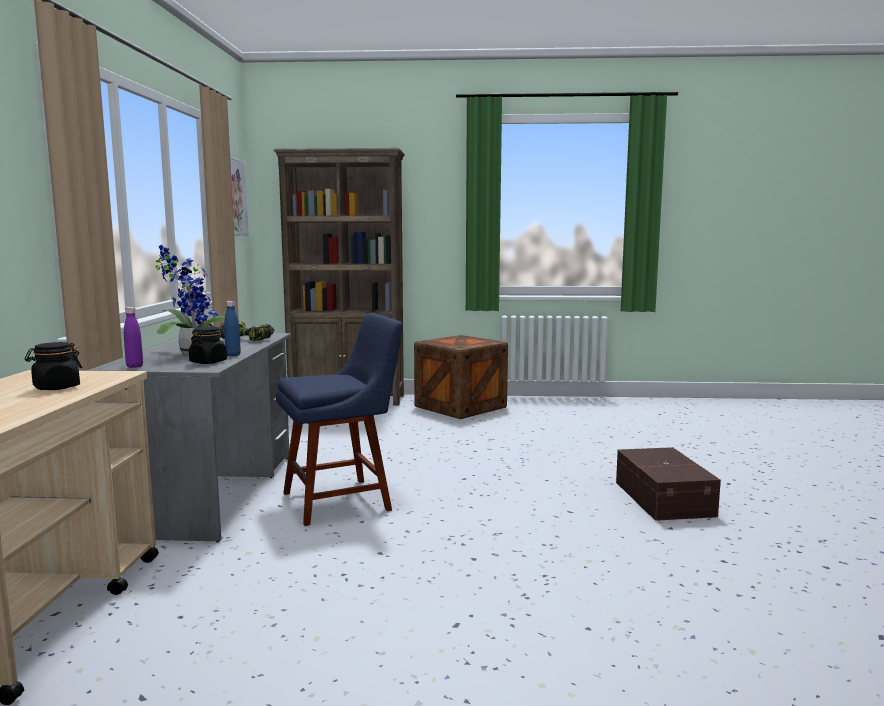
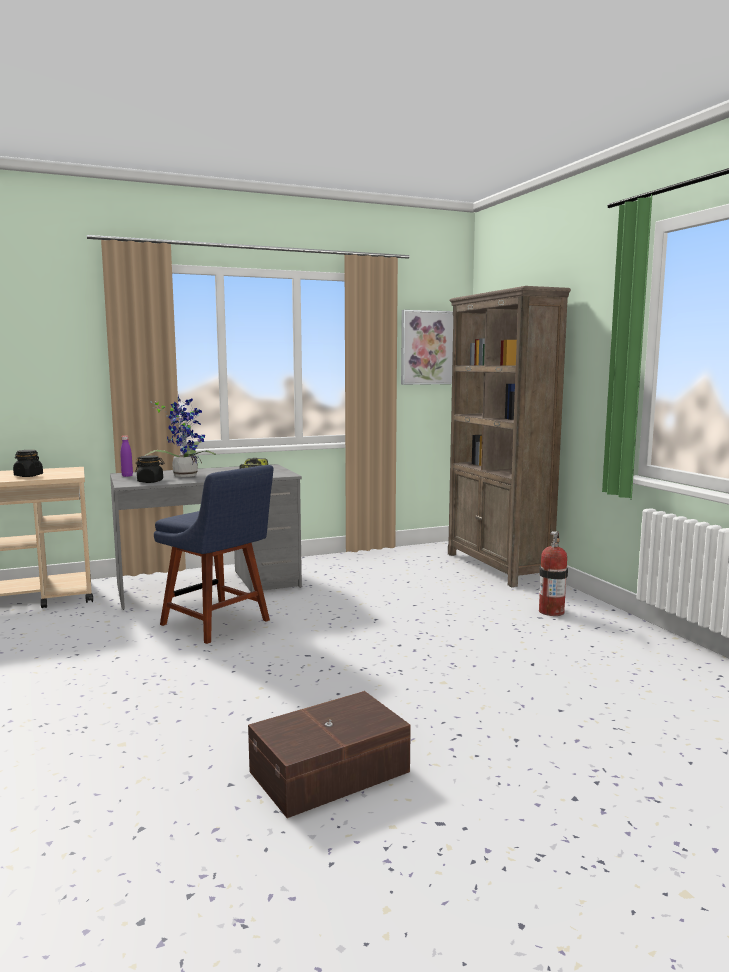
camera: 65 degrees right, 0 degrees up
blue bottle [224,301,241,356] -> none
crate [414,335,508,419] -> fire extinguisher [539,531,568,616]

